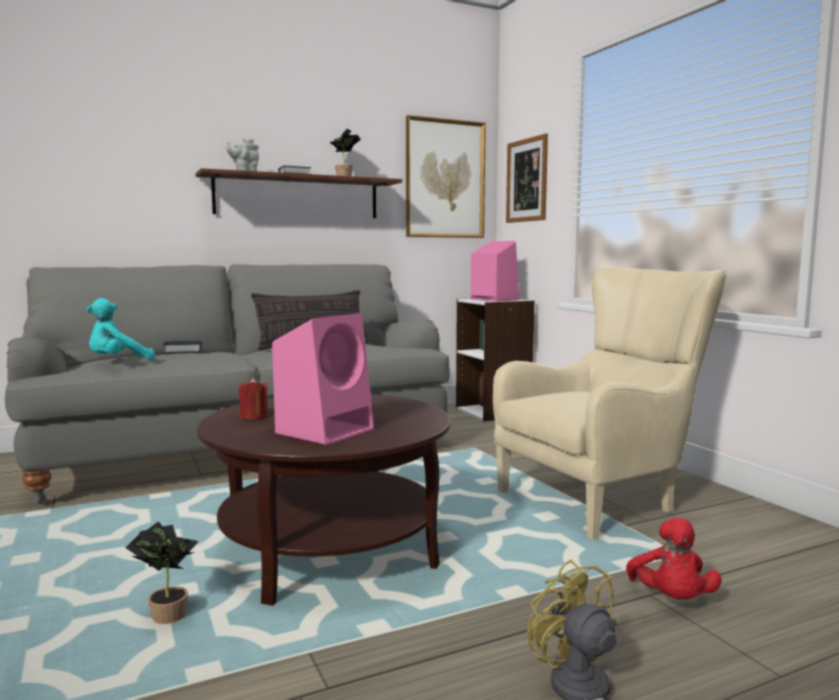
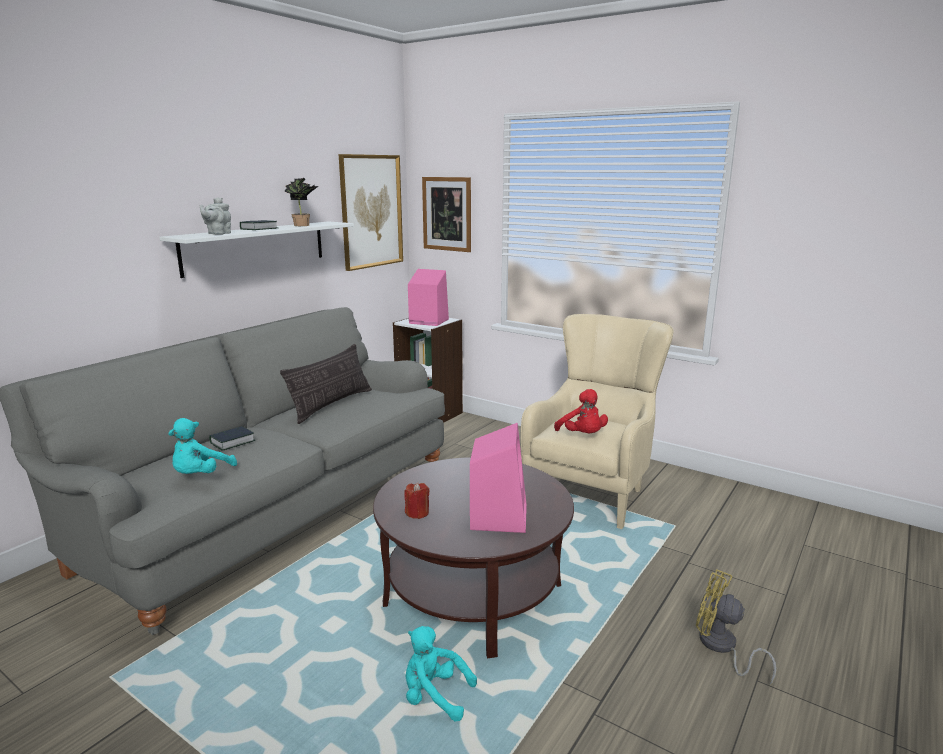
camera: 30 degrees left, 10 degrees up
potted plant [126,522,199,624] -> turquoise plush toy [406,626,477,722]
brown shelf [195,168,402,218] -> white shelf [159,221,354,278]
red plush toy [626,518,722,599] -> red plush toy moved to [554,389,608,433]

